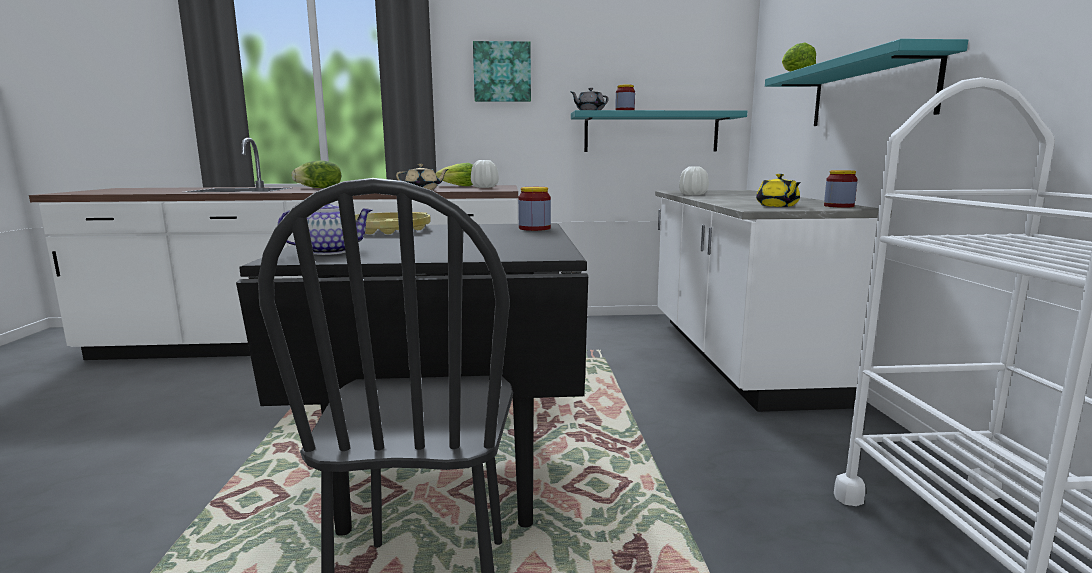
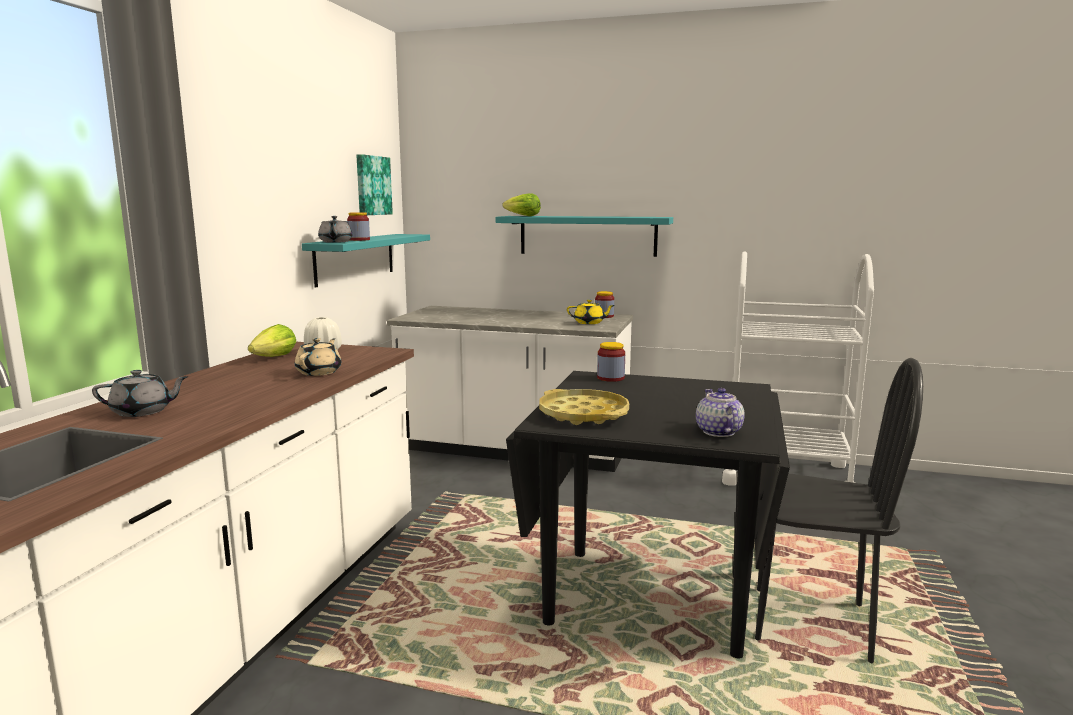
camera: 70 degrees left, 0 degrees up
lettuce [291,161,341,188] -> grey teapot [92,370,189,417]
picture [473,41,531,102] -> picture moved to [356,154,393,215]
white vase [679,166,709,195] -> none

